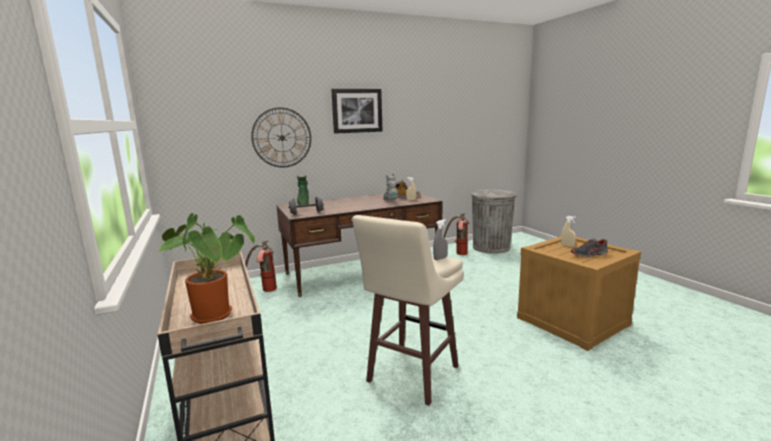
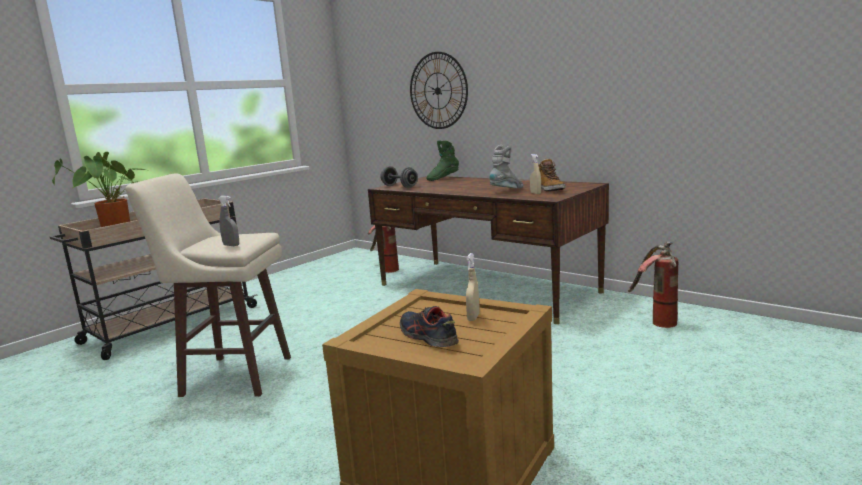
camera: 65 degrees right, 0 degrees up
picture [331,89,382,134] -> none
grey trash can [471,190,516,254] -> none

